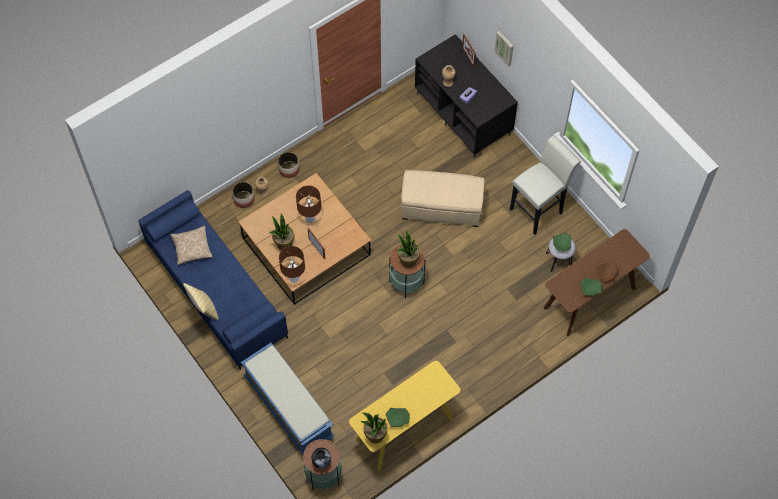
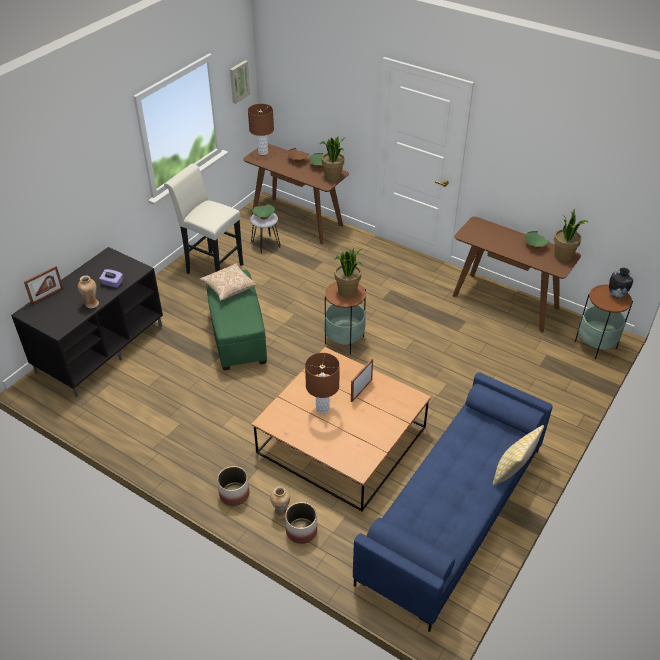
camera: 110 degrees left, 20 degrees down
pillow [170,226,213,265] -> pillow moved to [199,263,257,301]
blue bench [241,343,334,454] -> none
potted plant [269,214,294,250] -> potted plant moved to [320,136,346,181]
brown table lamp [279,246,305,283] -> brown table lamp moved to [248,104,274,155]
yellow console table [349,361,460,471] -> brown console table [452,217,581,333]
beige ottoman [401,170,484,227] -> green ottoman [206,270,267,371]
picture [494,31,513,67] -> picture moved to [230,60,250,104]

